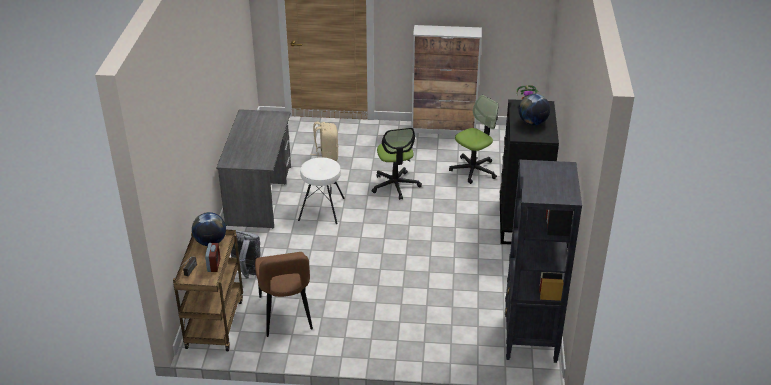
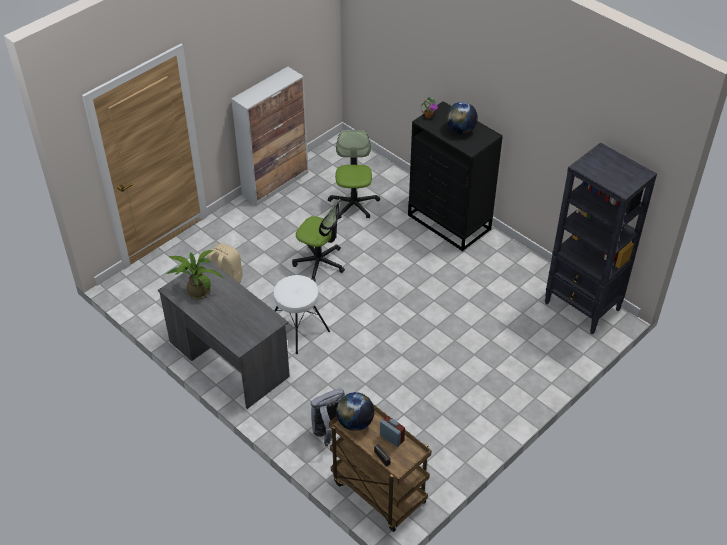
camera: 50 degrees left, 10 degrees up
brown chair [255,252,313,337] -> none
none -> potted plant [167,250,224,299]

